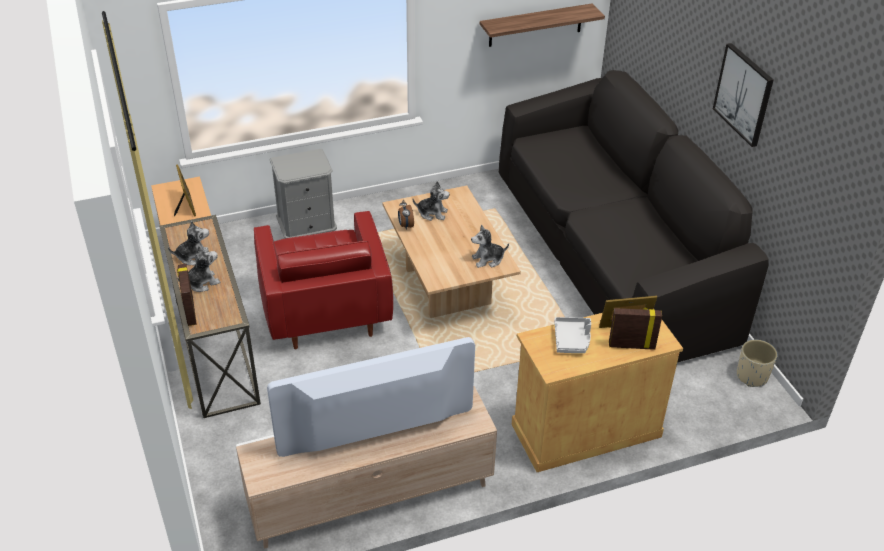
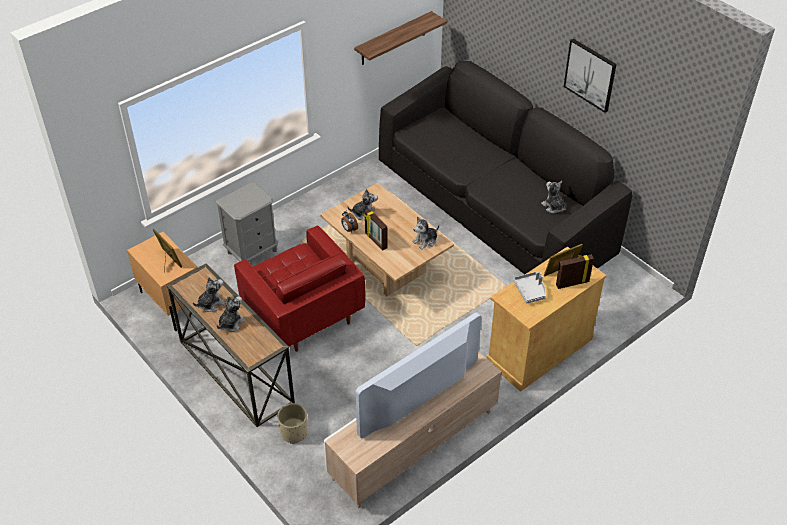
camera: 20 degrees left, 5 degrees up
picture frame [177,264,197,326] -> picture frame moved to [364,209,387,250]
beige planter [737,340,777,387] -> beige planter moved to [277,403,307,444]
none -> plush toy [541,181,566,213]

